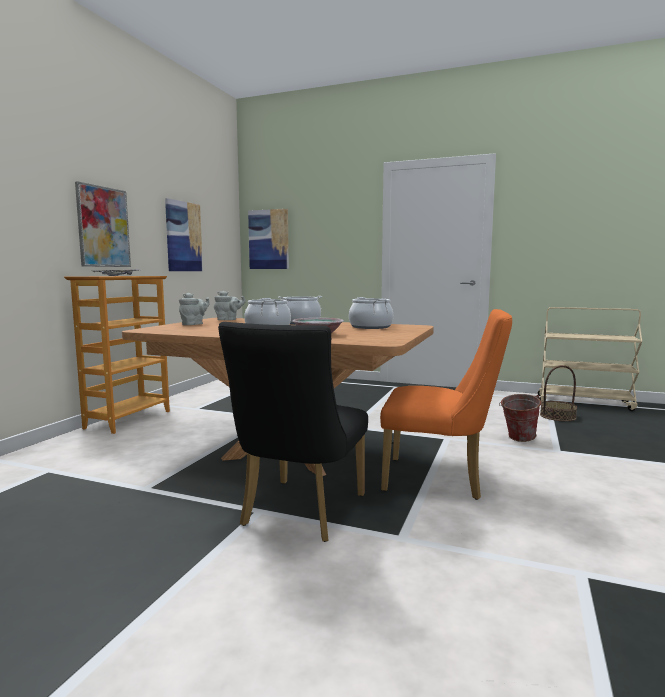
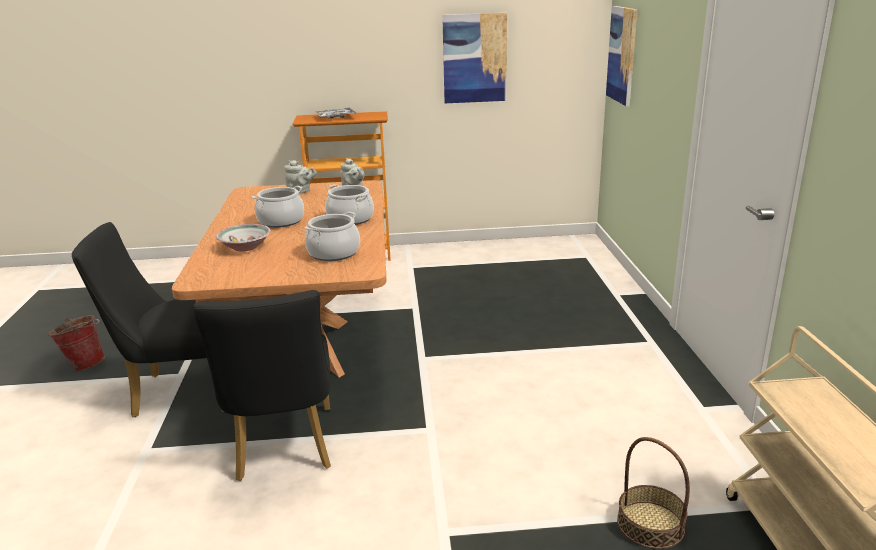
camera: 65 degrees right, 15 degrees up
picture [75,181,131,267] -> none
orange chair [380,309,512,500] -> black chair [193,290,331,481]
bucket [499,394,541,442] -> bucket moved to [48,315,105,371]

